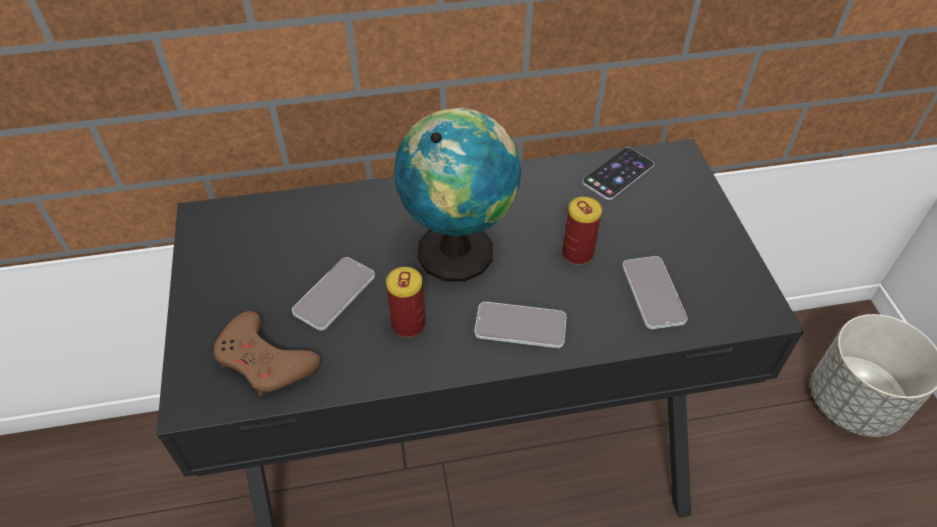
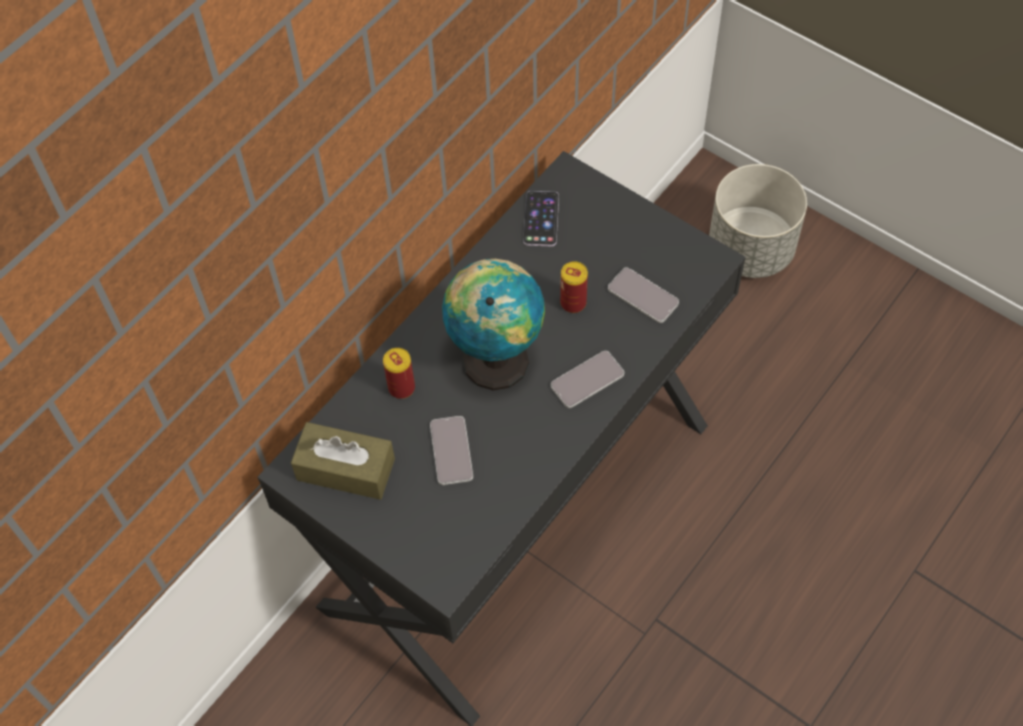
camera: 40 degrees left, 10 degrees up
brown game controller [214,311,321,397] -> none
can [386,267,425,338] -> can moved to [383,348,415,399]
none -> brown tissue box [291,422,395,500]

